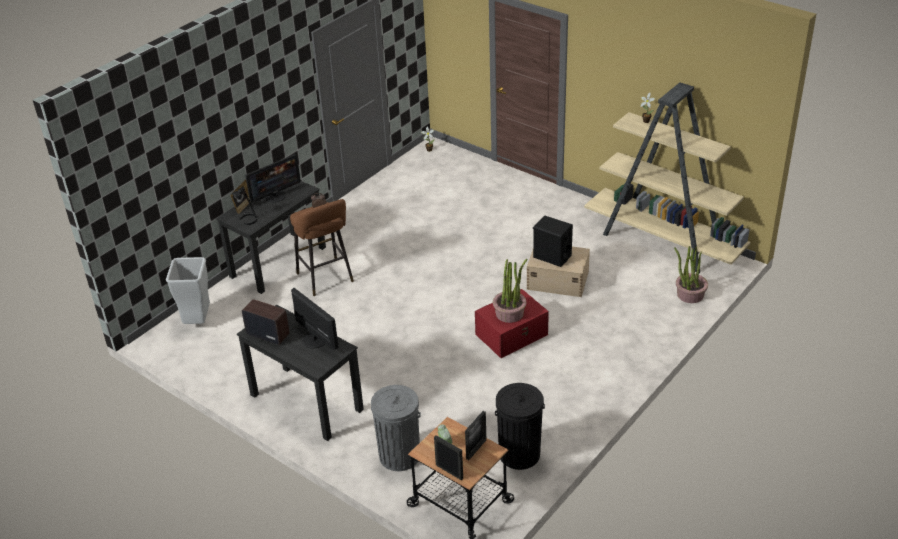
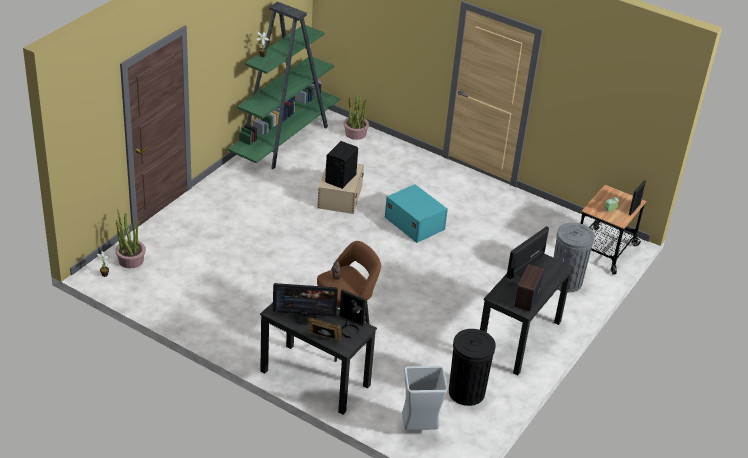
camera: 100 degrees left, 0 degrees up
monitor [245,154,301,203] -> monitor turned 135 degrees clockwise [273,283,338,325]
picture frame [465,411,486,460] -> picture frame moved to [339,289,366,326]
red storage box [475,289,549,358] -> turquoise storage box [385,184,448,243]
potted plant [493,259,528,323] -> potted plant moved to [115,209,146,268]
black trash can [495,383,545,470] -> black trash can moved to [449,329,496,406]
beige bookcase [584,82,750,273] -> green bookcase [228,2,340,169]

